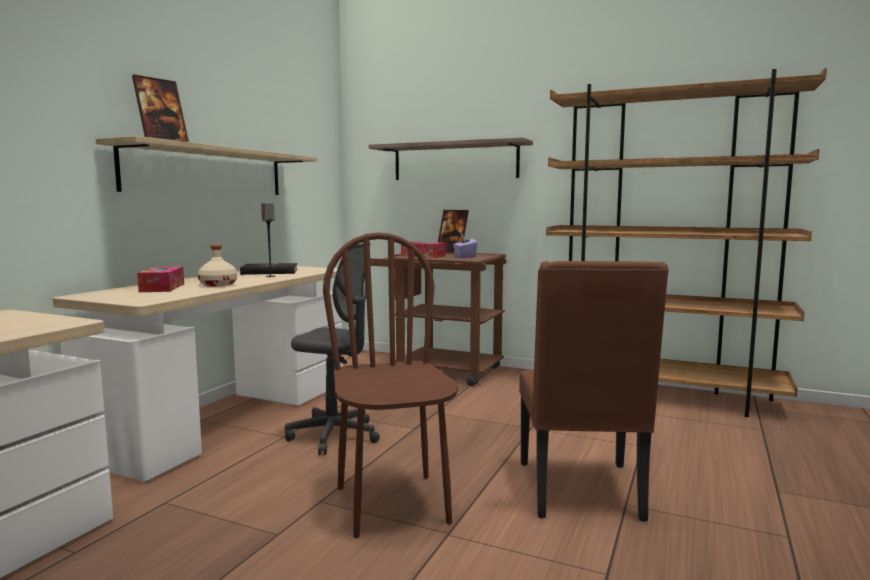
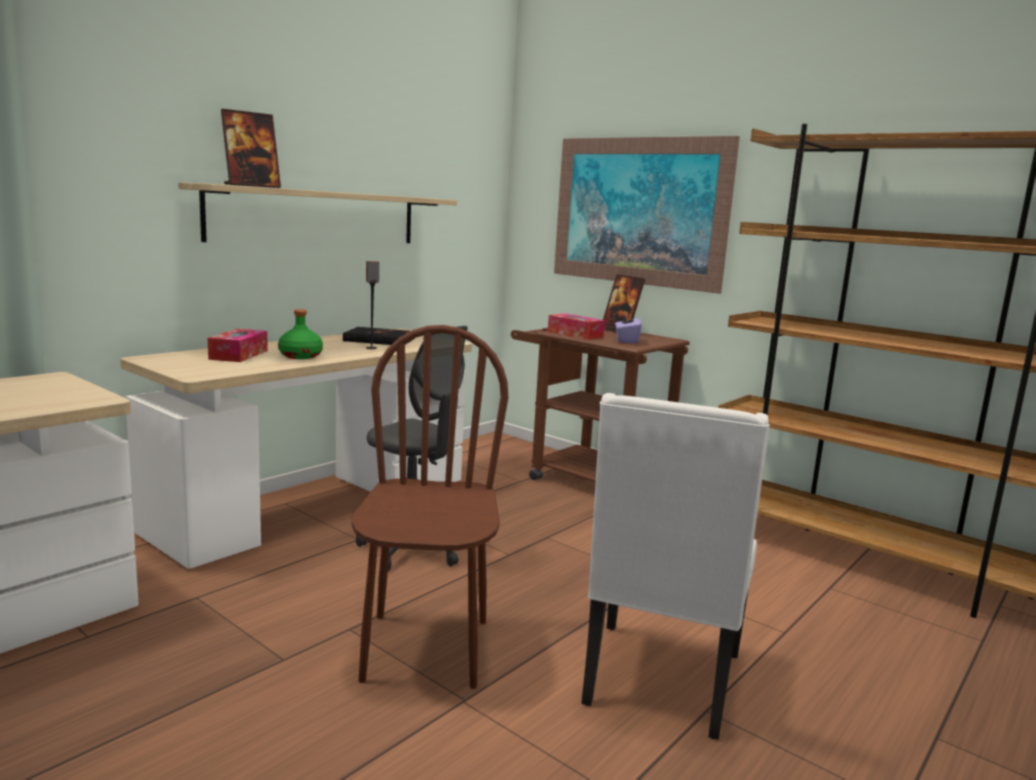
camera: 15 degrees right, 5 degrees up
beige bottle [198,244,237,287] -> green bottle [278,309,323,359]
shelf [369,137,533,180] -> picture [554,136,740,294]
brown chair [519,261,669,522] -> white chair [582,393,770,740]

